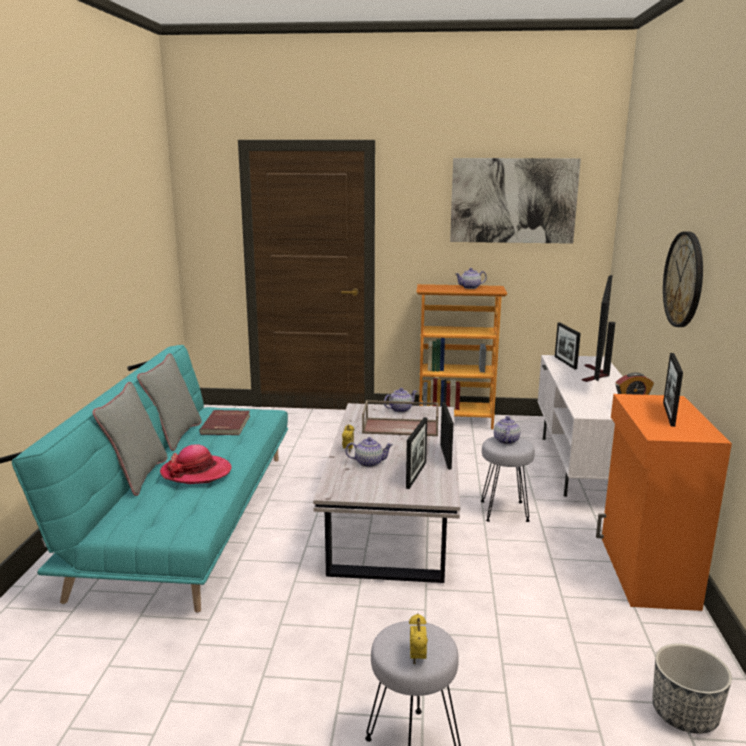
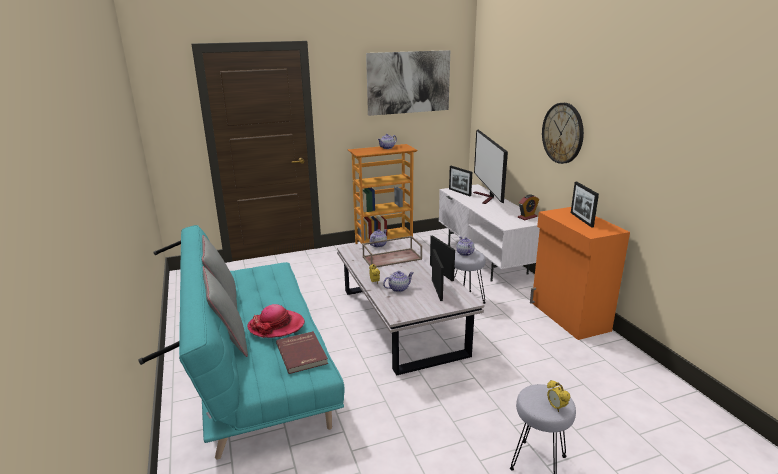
camera: 25 degrees left, 5 degrees up
red book [199,410,250,435] -> red book moved to [276,331,328,374]
planter [652,643,732,734] -> none

